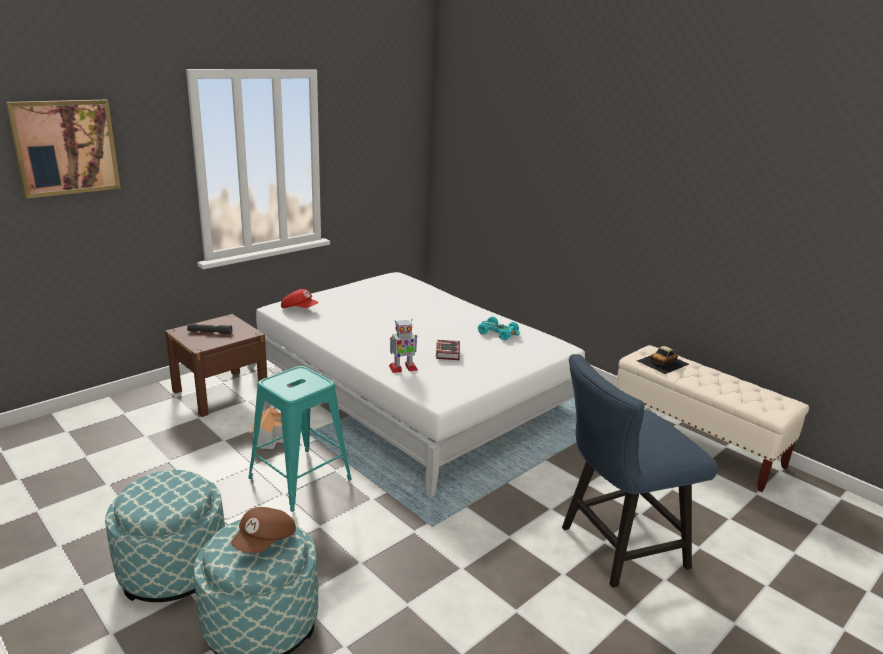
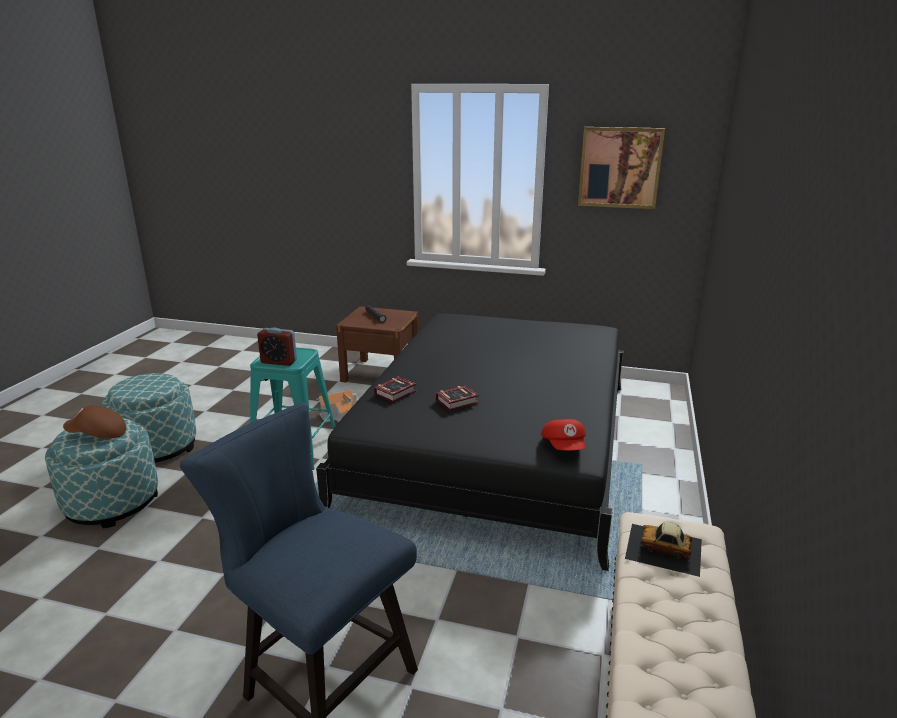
camera: 60 degrees right, 0 degrees up
picture [6,100,121,199] -> picture moved to [578,127,665,209]
white bed [247,272,585,498] -> black bed [316,314,623,571]
red cap [281,289,319,308] -> red cap moved to [541,419,586,450]
toy robot [389,319,418,373] -> book [374,377,416,403]
turquoise toy car [478,317,520,340] -> none
none -> alarm clock [257,328,297,366]

